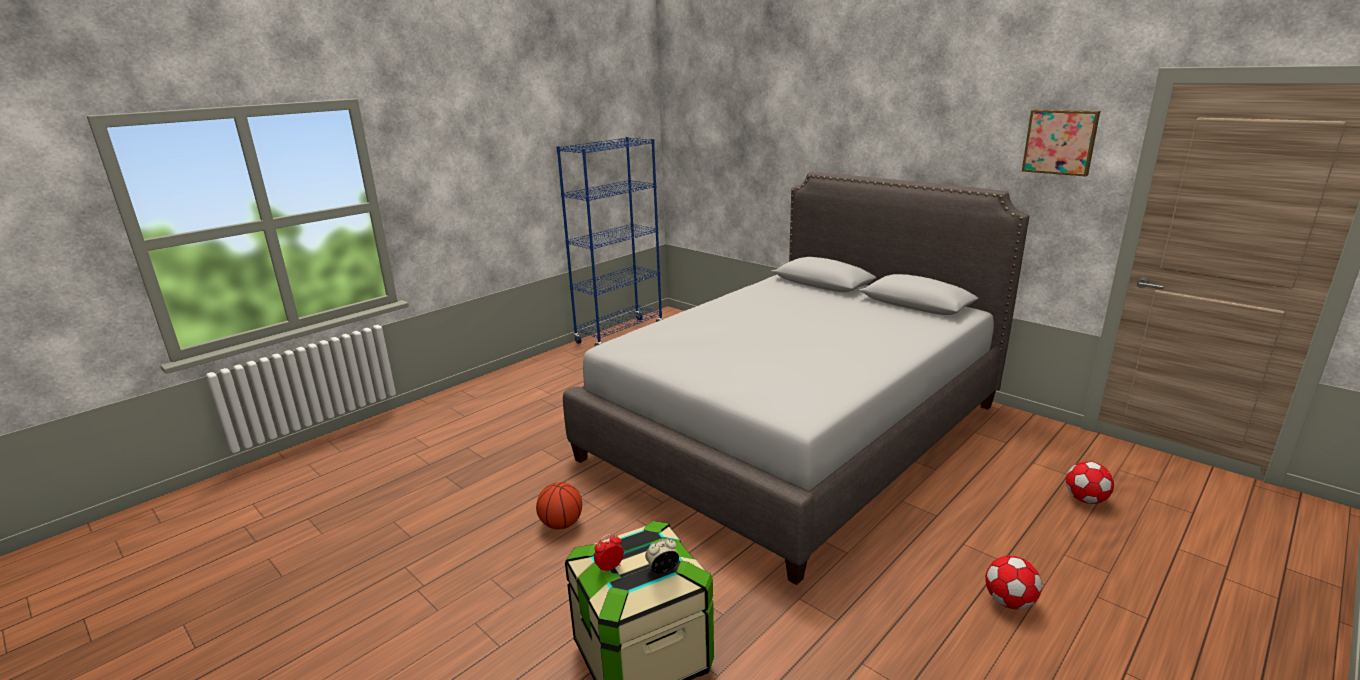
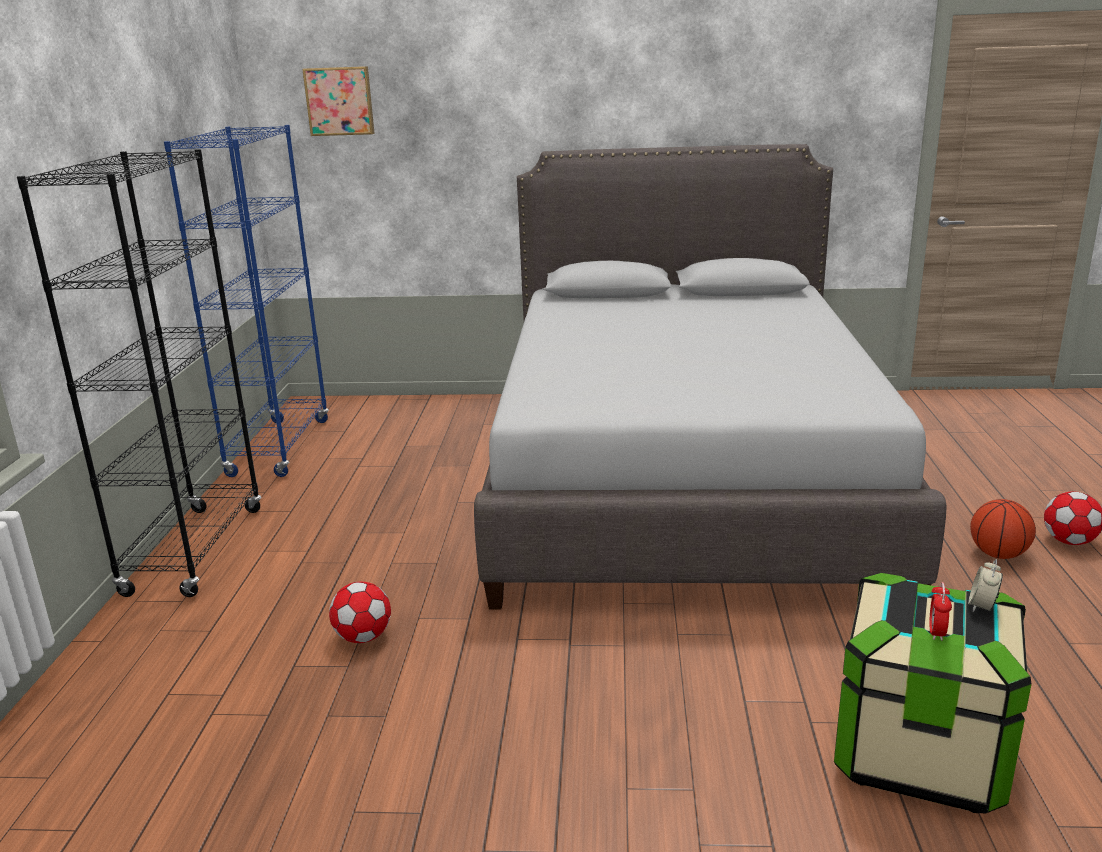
camera: 40 degrees left, 0 degrees up
basketball [536,482,582,529] -> basketball moved to [970,499,1036,559]
picture [1022,109,1100,176] -> picture moved to [302,66,375,136]
football [1066,461,1114,504] -> football moved to [329,581,391,643]
none -> black bookcase [17,149,262,597]

